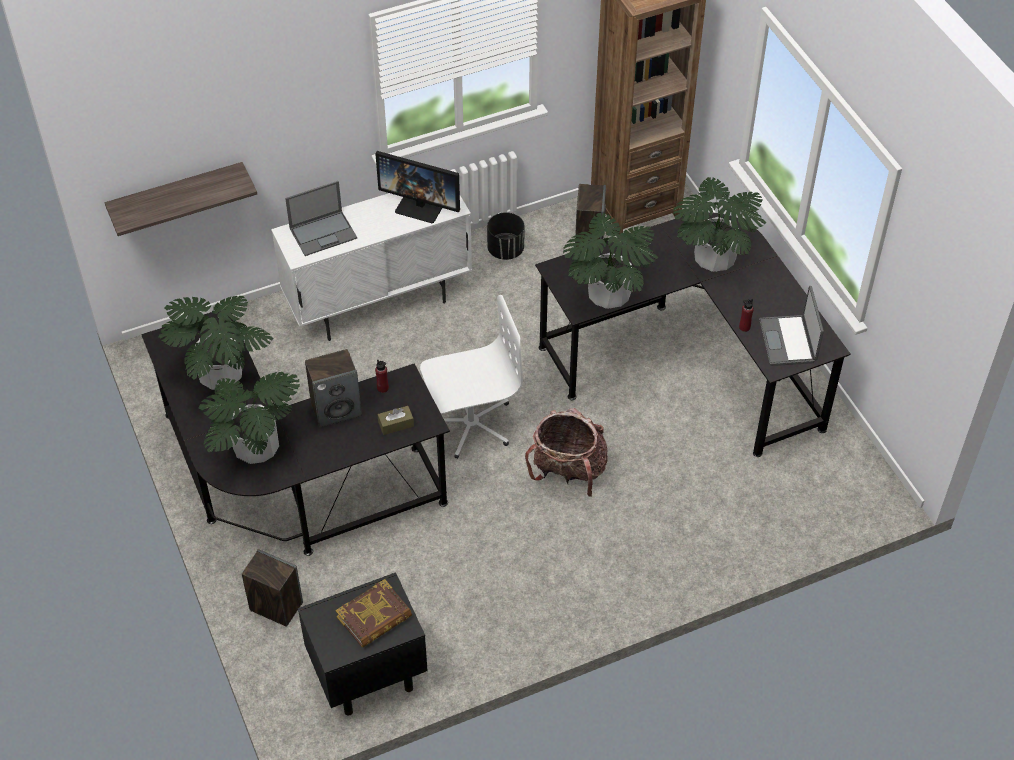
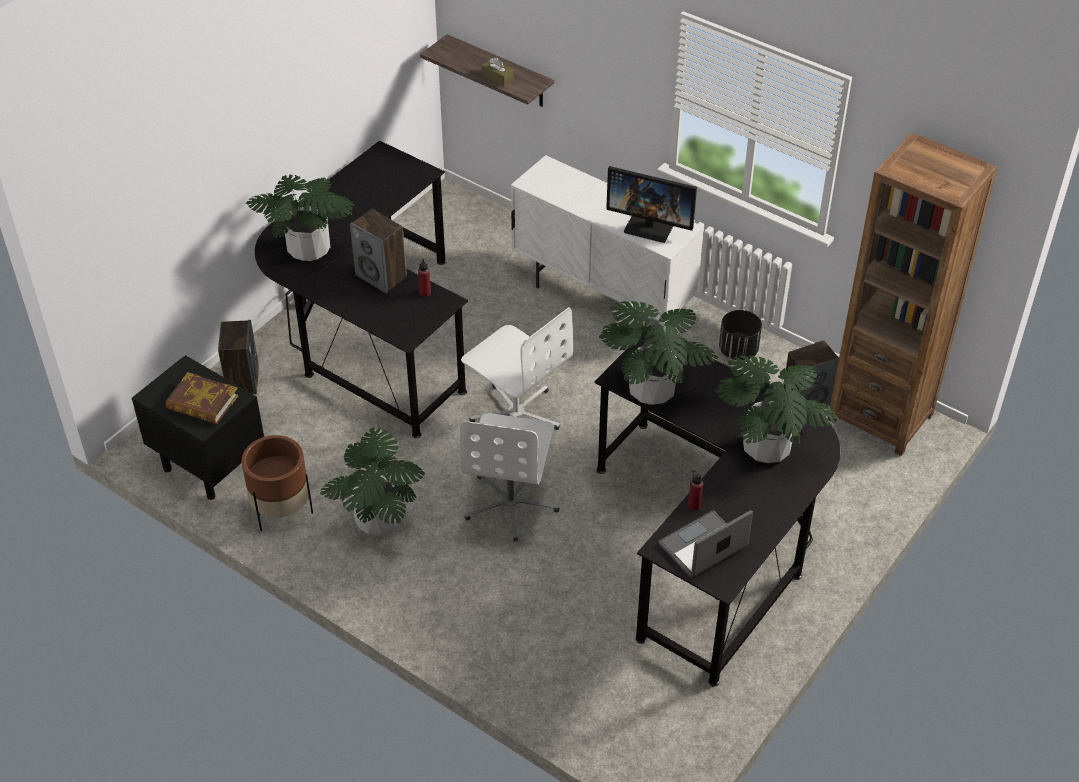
camera: 60 degrees right, 5 degrees down
potted plant [158,296,274,390] -> potted plant moved to [320,428,425,535]
laptop [285,181,357,256] -> none
monitor [375,151,460,223] -> monitor turned 60 degrees counterclockwise [606,166,697,243]
brown tissue box [378,406,414,435] -> brown tissue box moved to [482,57,514,86]
backpack [525,408,608,497] -> white office chair [460,413,559,542]
none -> brown planter [242,435,313,531]

